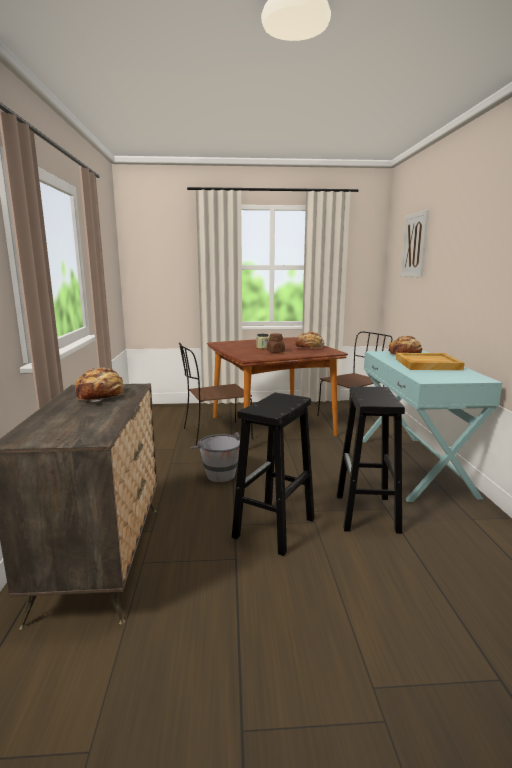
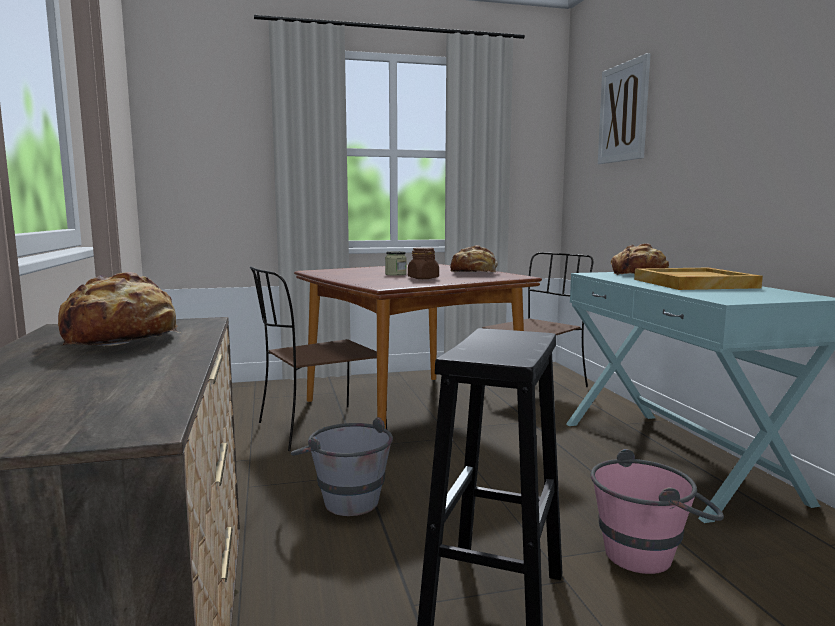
camera: 10 degrees left, 5 degrees down
black stool [337,386,405,534] -> pink bucket [590,449,724,574]

